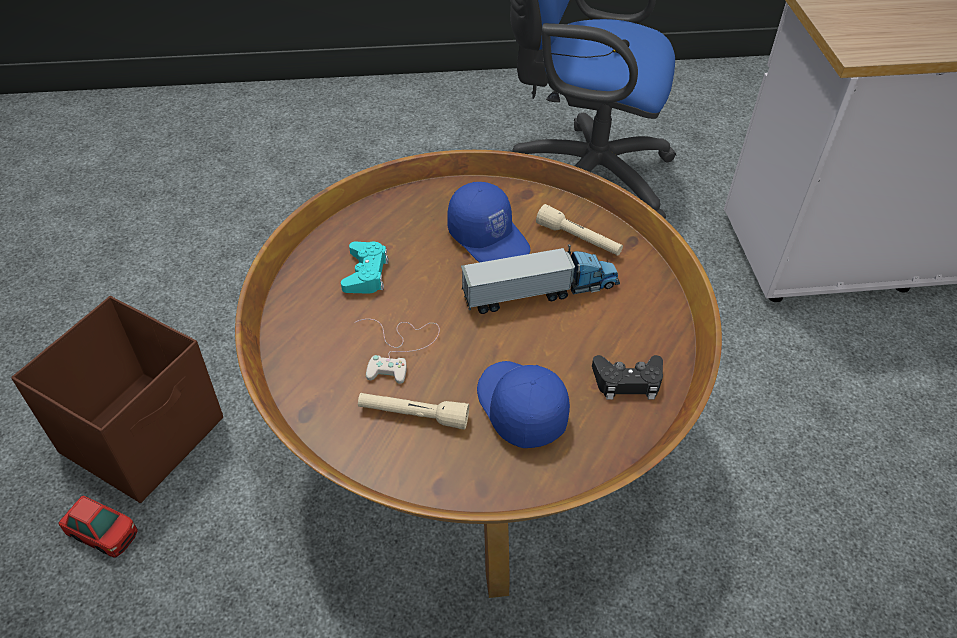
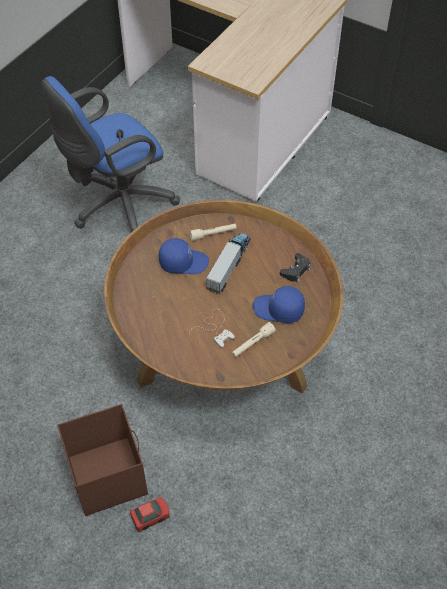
camera: 50 degrees left, 5 degrees up
turquoise game controller [341,242,389,294] -> none

